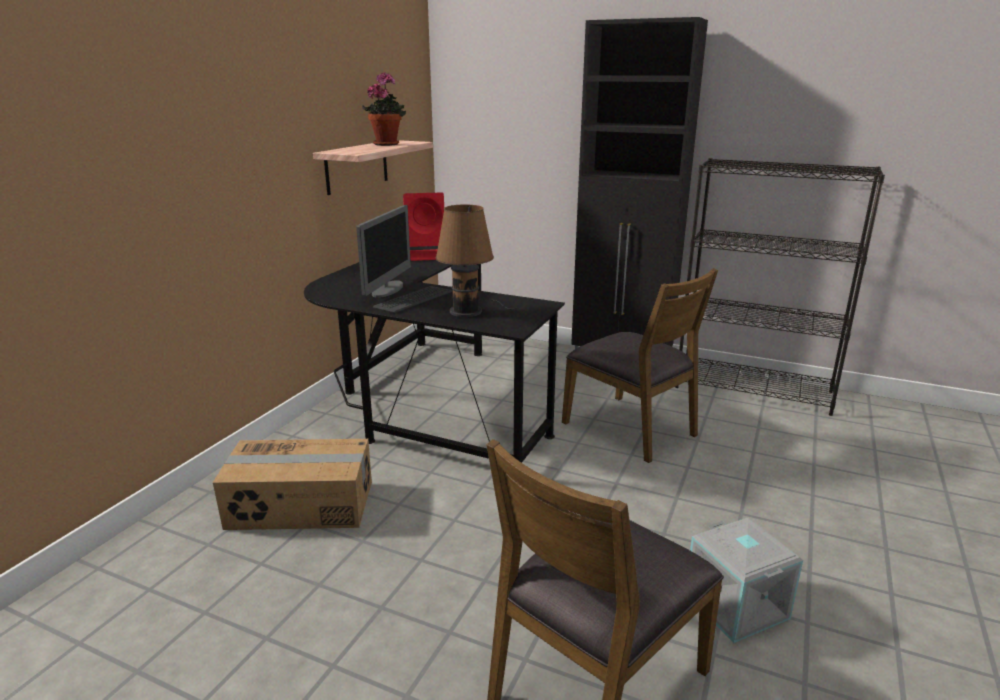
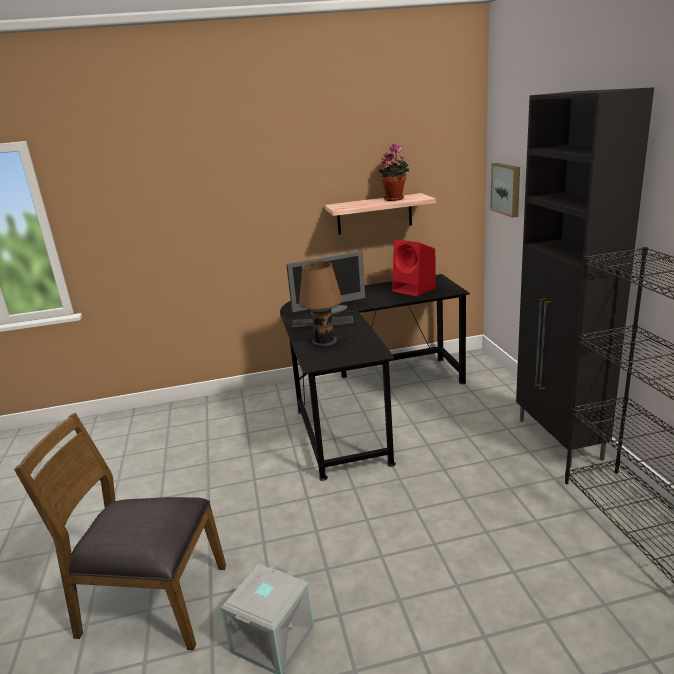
camera: 55 degrees right, 0 degrees up
cardboard box [213,439,372,530] -> none
brown chair [562,268,718,463] -> none
none -> picture [490,163,520,218]

